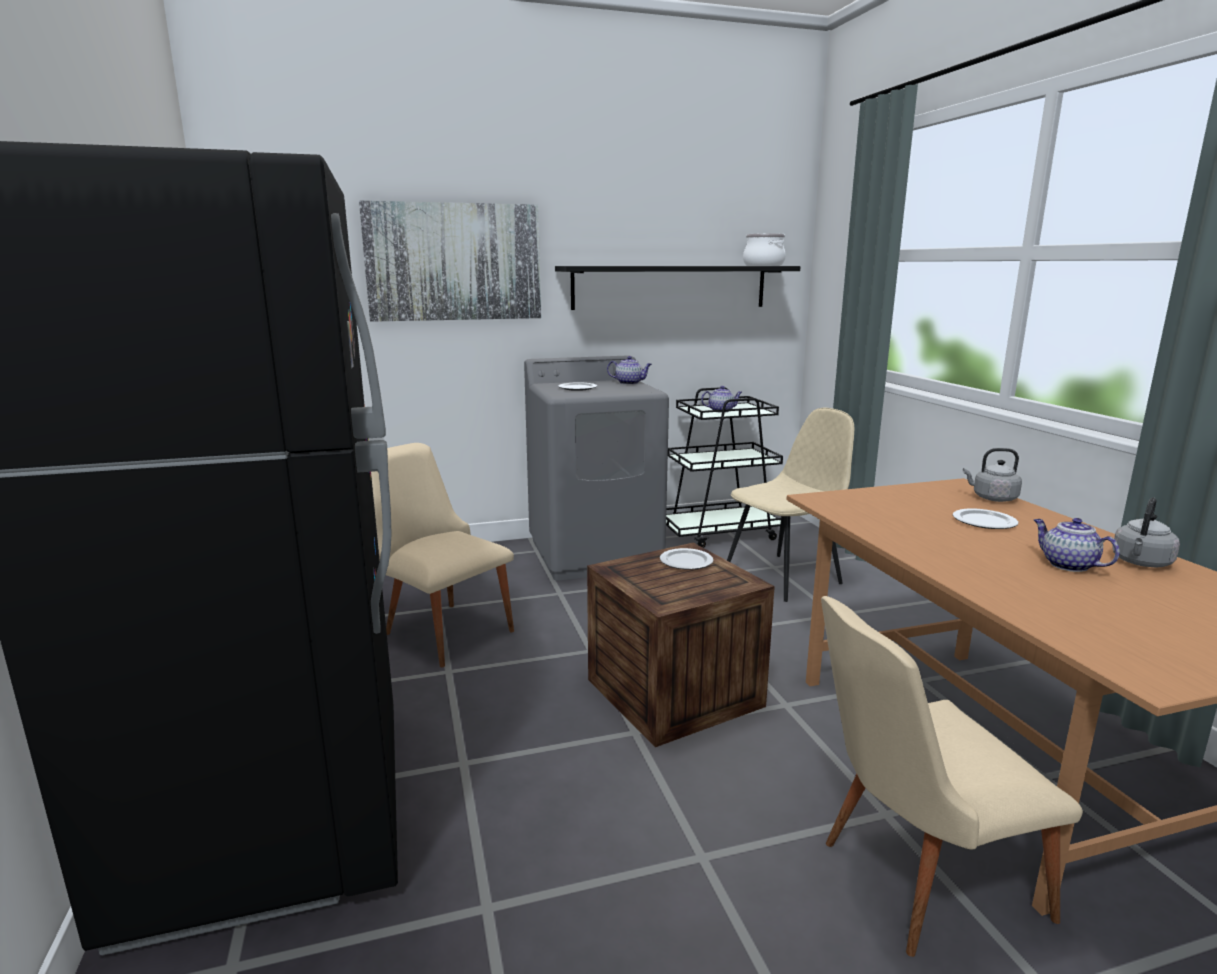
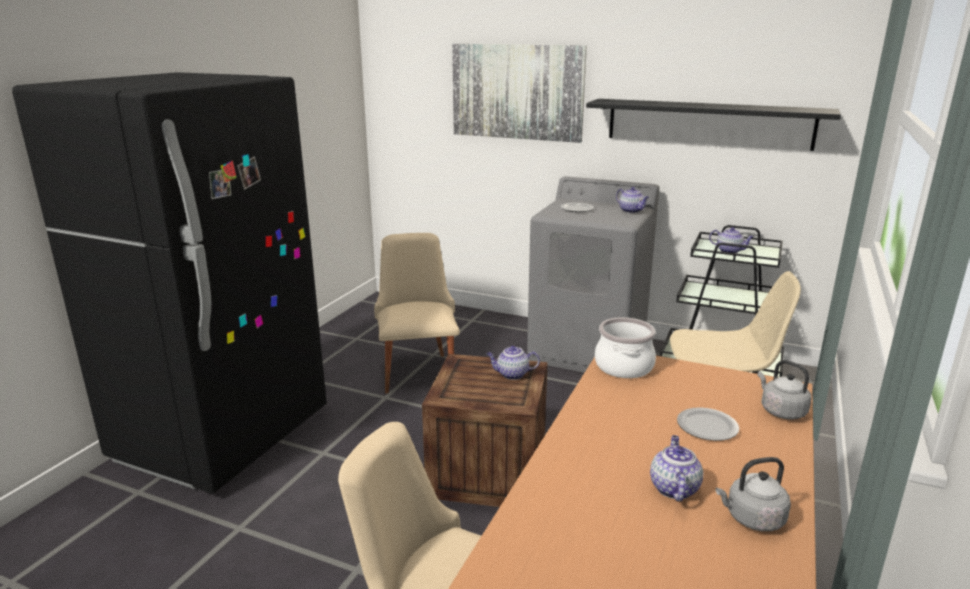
camera: 40 degrees right, 5 degrees up
plate [660,548,713,570] -> teapot [487,346,540,380]
cooking pot [743,233,786,266] -> cooking pot moved to [595,317,656,378]

